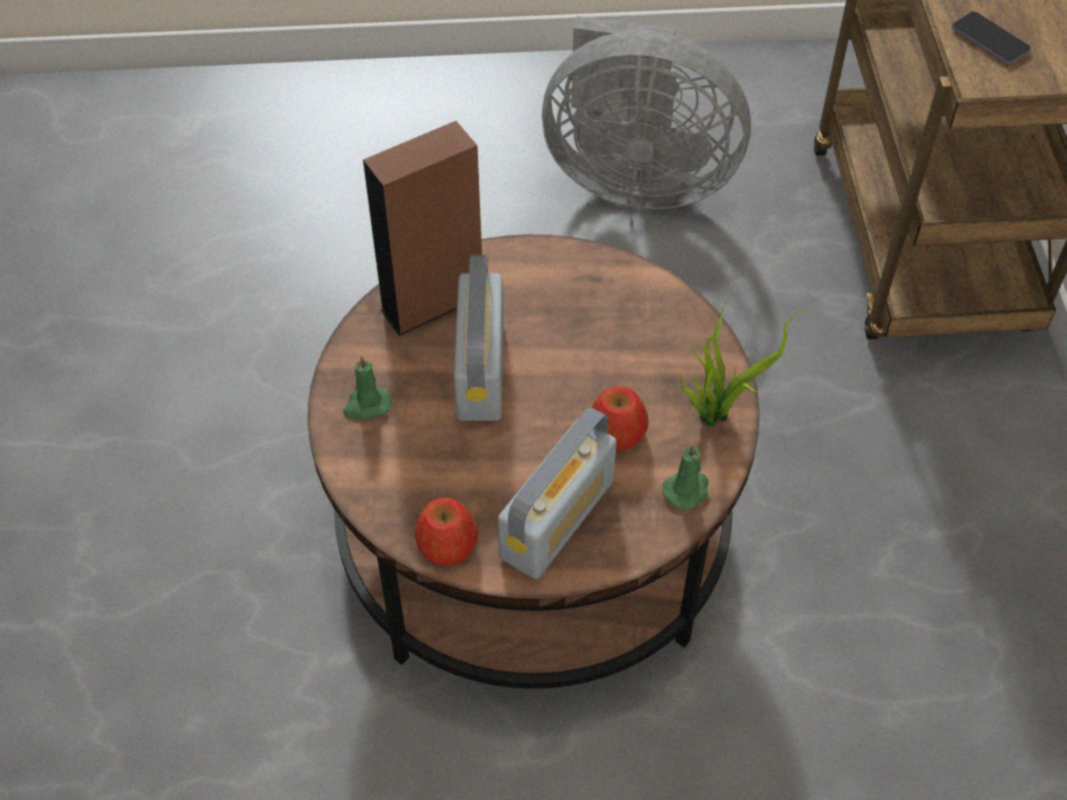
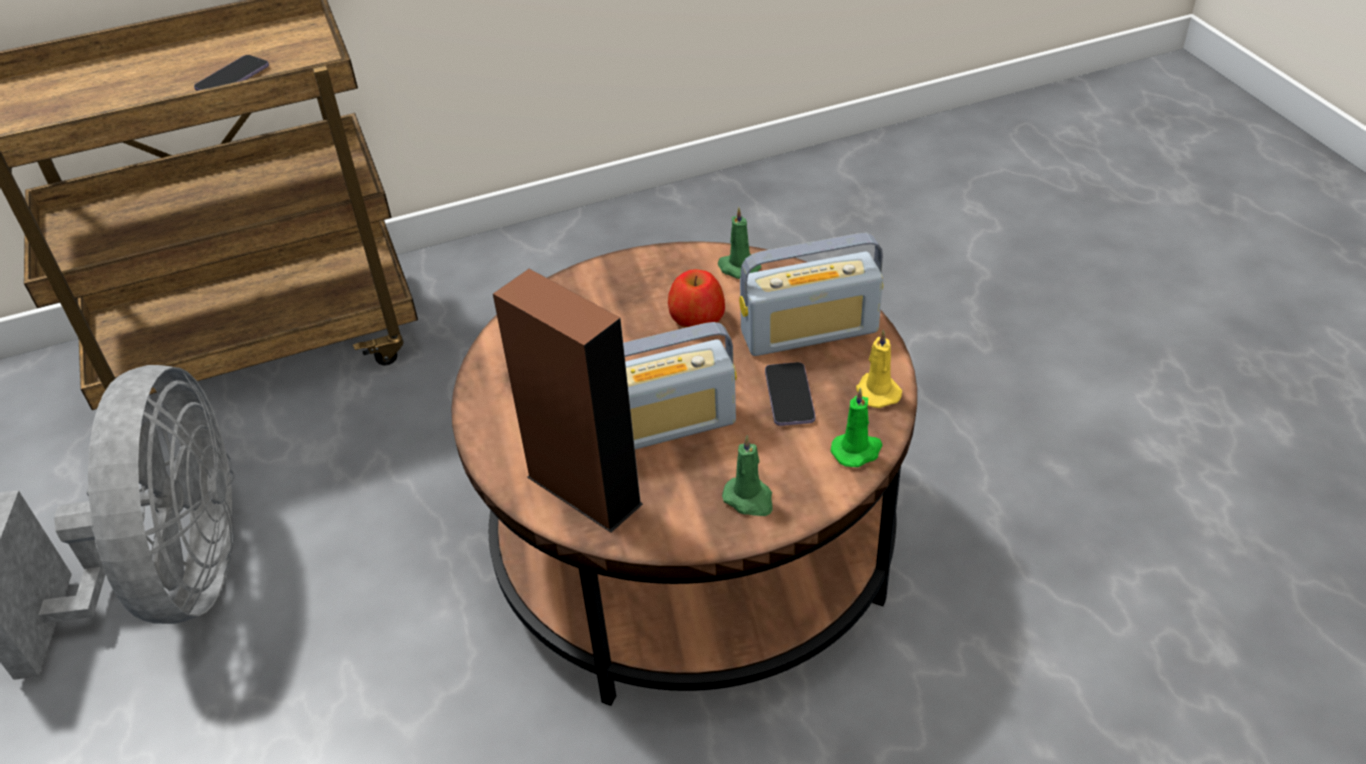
camera: 105 degrees left, 10 degrees down
apple [414,498,478,566] -> yellow candle [856,329,902,408]
radio [498,407,617,579] -> radio turned 150 degrees clockwise [739,233,883,356]
potted plant [680,294,807,427] -> none
none -> phone [765,362,815,426]
none -> green candle [831,388,883,467]

